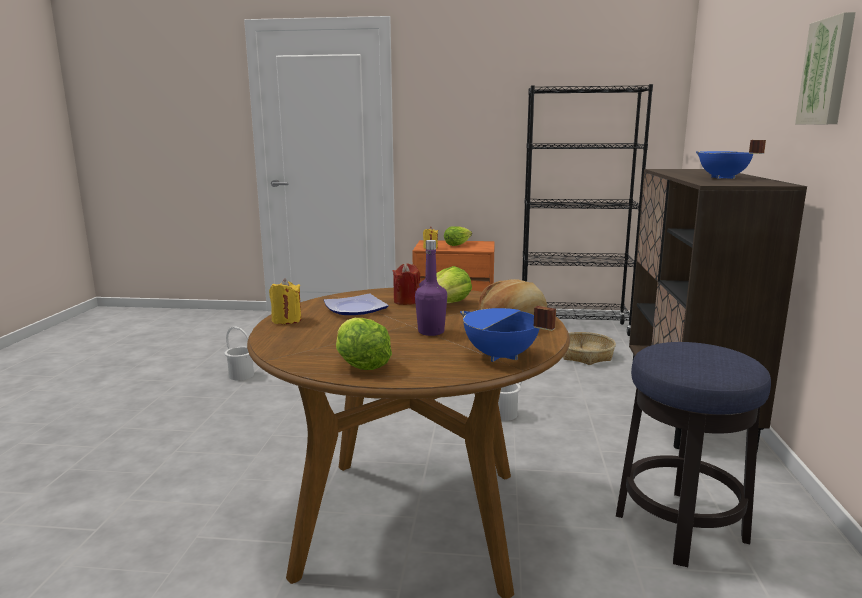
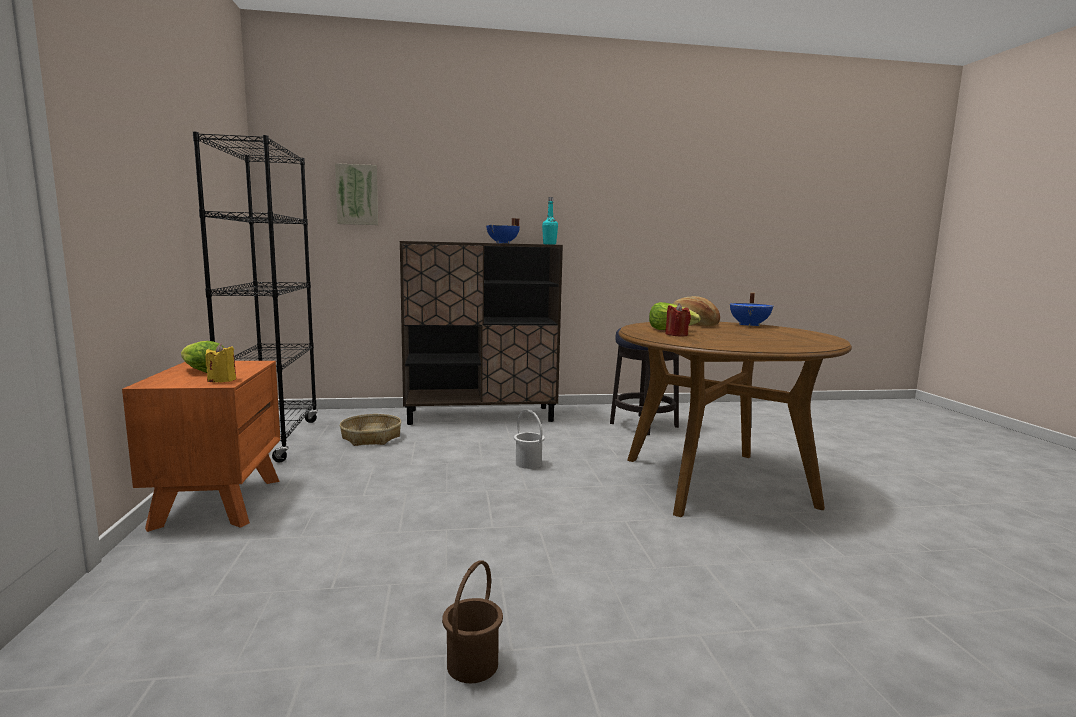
camera: 105 degrees left, 5 degrees down
white bucket [225,326,254,380] -> brown bucket [442,560,503,683]
yellow candle [269,278,302,324] -> none
plate [324,293,389,315] -> none
lettuce [336,318,392,370] -> none
purple bottle [415,240,447,336] -> none
picture [795,12,856,125] -> picture moved to [335,163,378,225]
none -> turquoise bottle [542,197,558,245]

